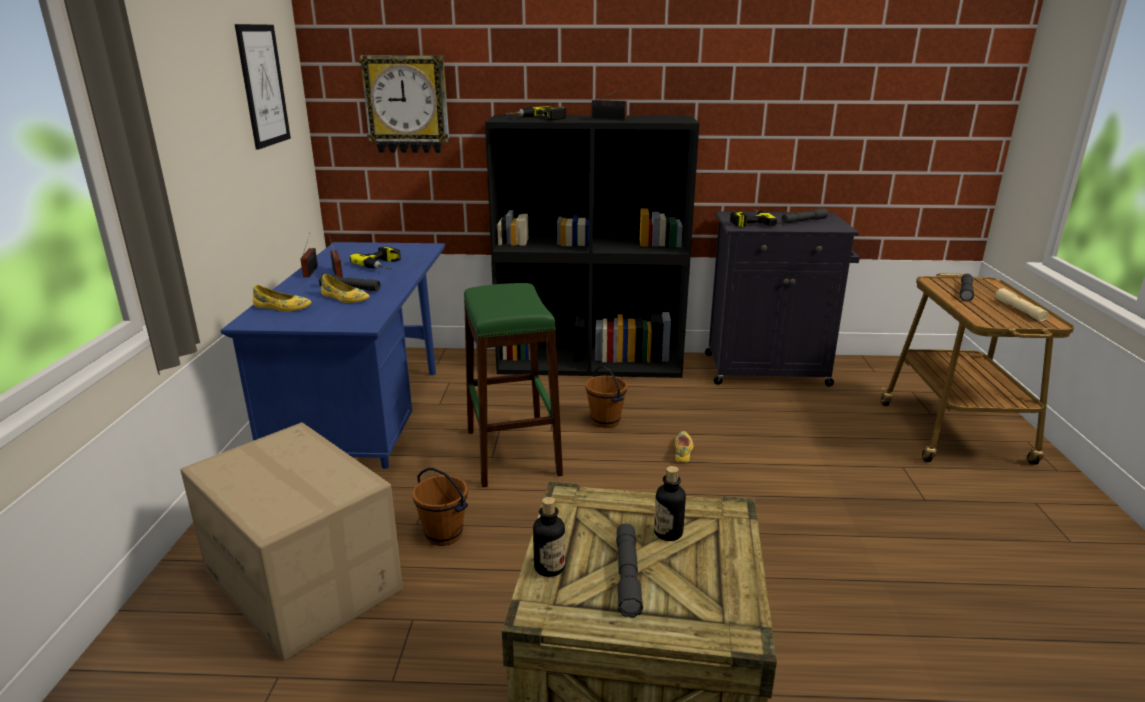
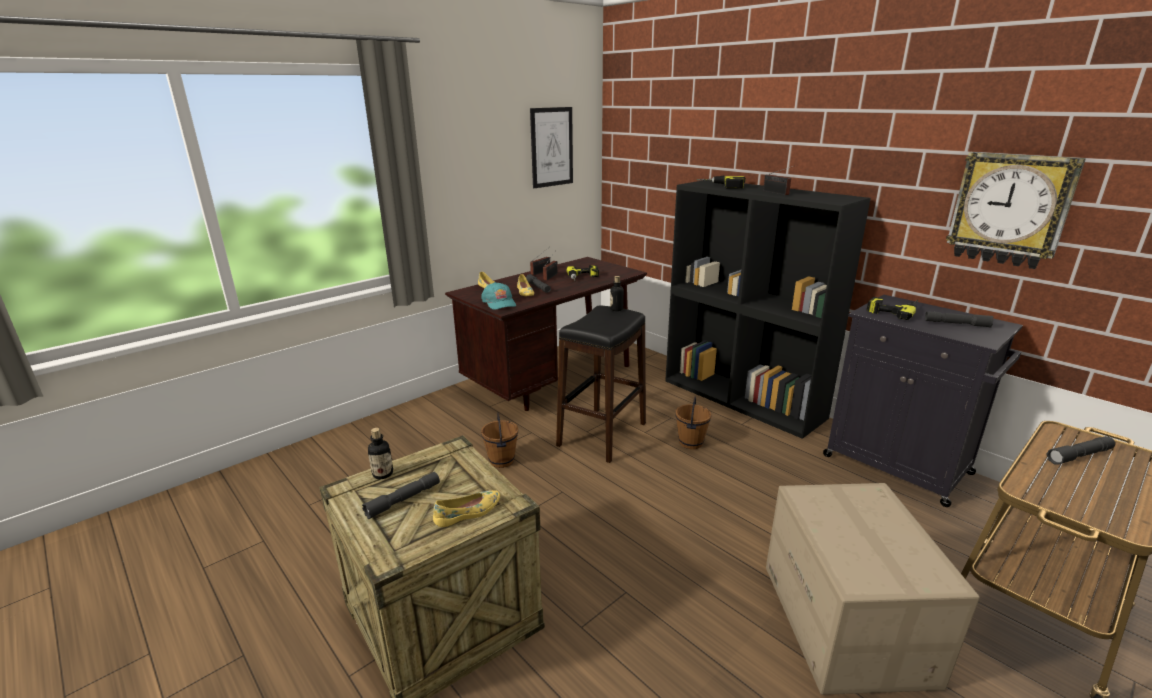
camera: 45 degrees right, 0 degrees up
cardboard box [180,423,403,661] -> cardboard box moved to [766,483,980,695]
blue desk [221,242,445,469] -> brown desk [445,257,647,411]
wall clock [359,55,449,153] -> wall clock moved to [946,152,1086,269]
green stool [464,283,563,487] -> black stool [556,305,646,463]
bottle [654,466,686,541] -> bottle moved to [610,276,624,311]
yellow shoe [675,431,693,463] -> yellow shoe moved to [433,490,500,527]
beige flashlight [995,288,1049,321] -> none
none -> turquoise cap [481,282,516,310]

